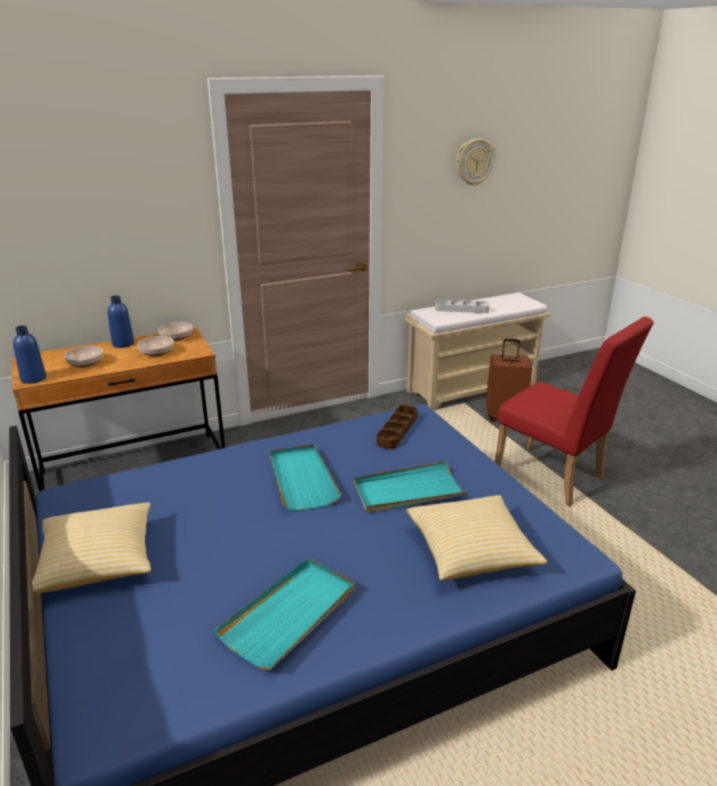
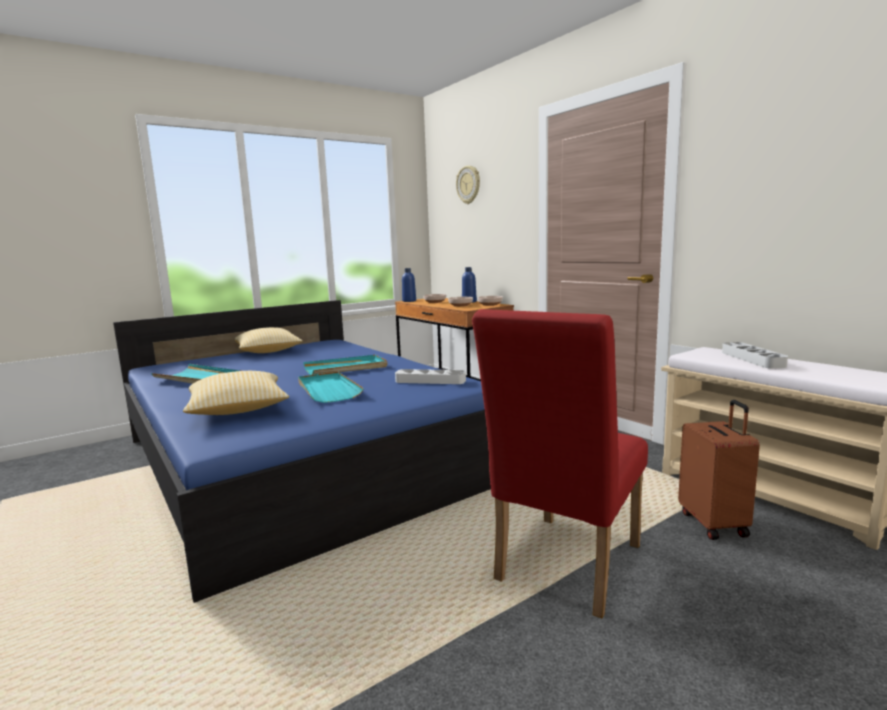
camera: 80 degrees right, 15 degrees down
brown tray [376,405,417,449] -> white tray [395,369,466,384]
wall clock [457,138,495,186] -> wall clock moved to [456,166,480,204]

